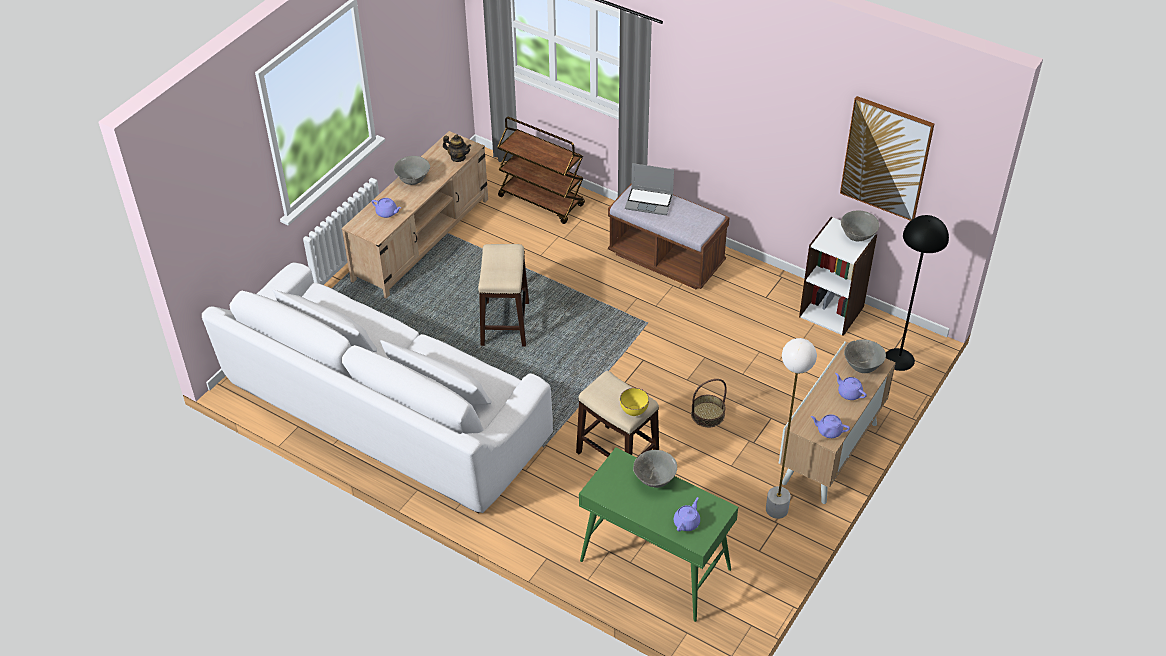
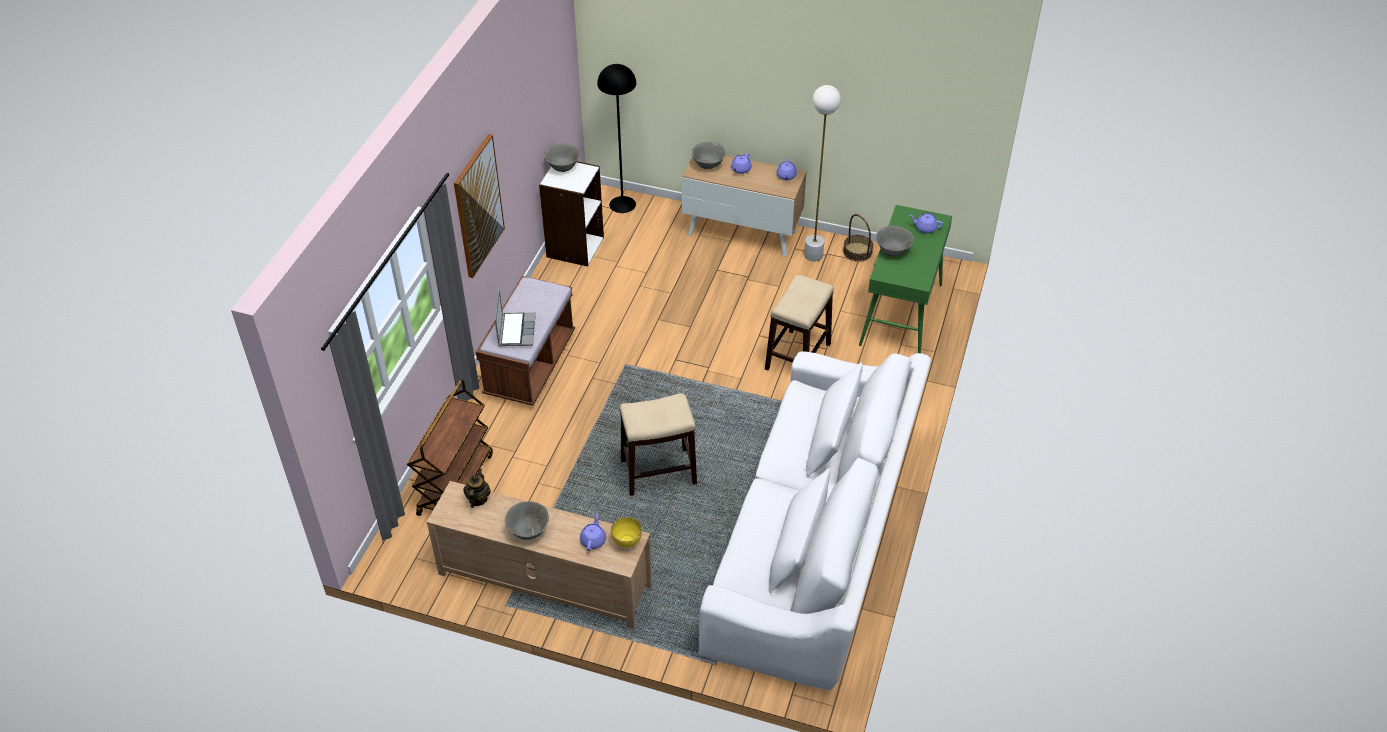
camera: 105 degrees left, 0 degrees up
yellow bowl [620,388,649,416] -> yellow bowl moved to [611,517,642,548]
basket [691,379,727,427] -> basket moved to [843,214,873,262]
picture [840,96,934,221] -> picture moved to [454,134,505,278]

